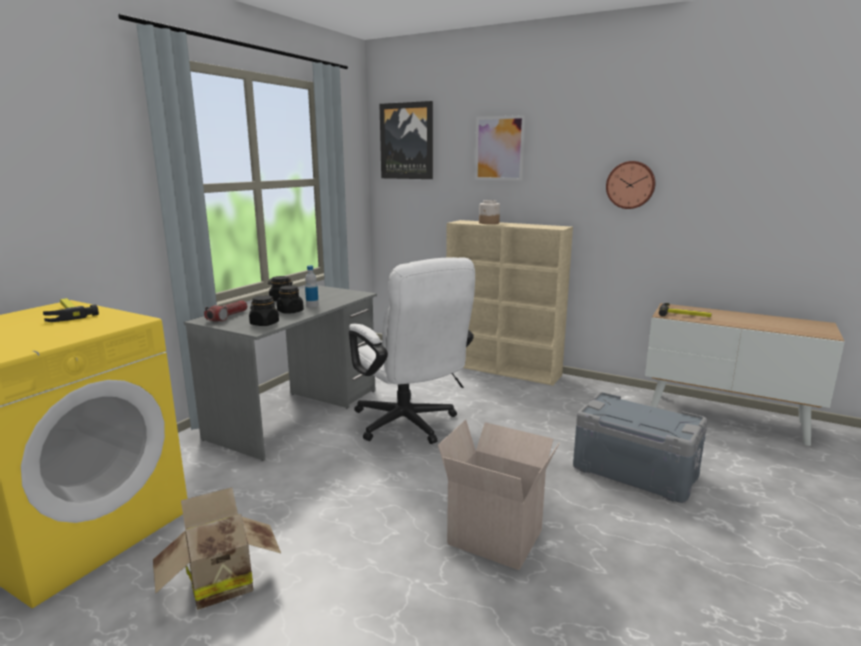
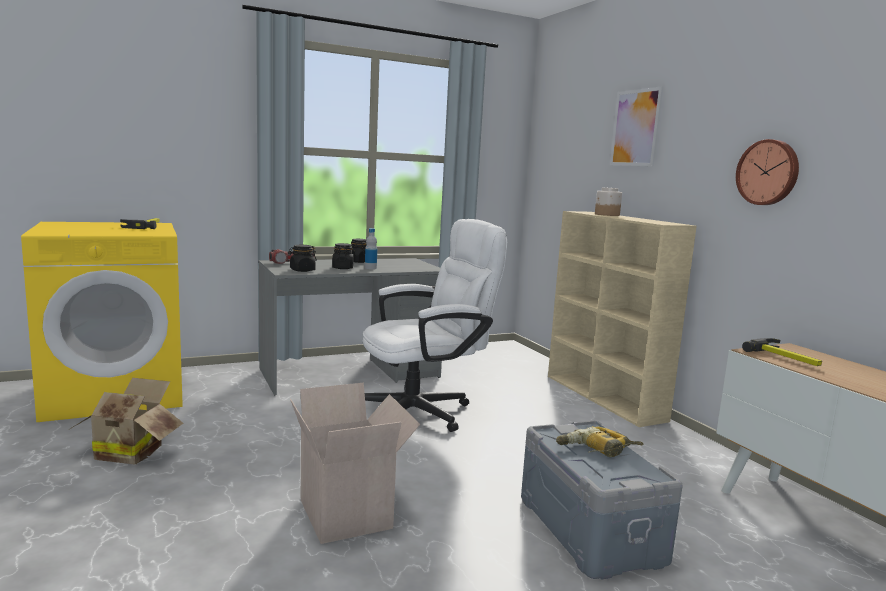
camera: 35 degrees right, 5 degrees down
white office chair [349,257,475,444] -> white office chair turned 120 degrees counterclockwise [363,219,507,432]
picture [379,101,433,179] -> none
none -> power drill [556,426,643,457]

